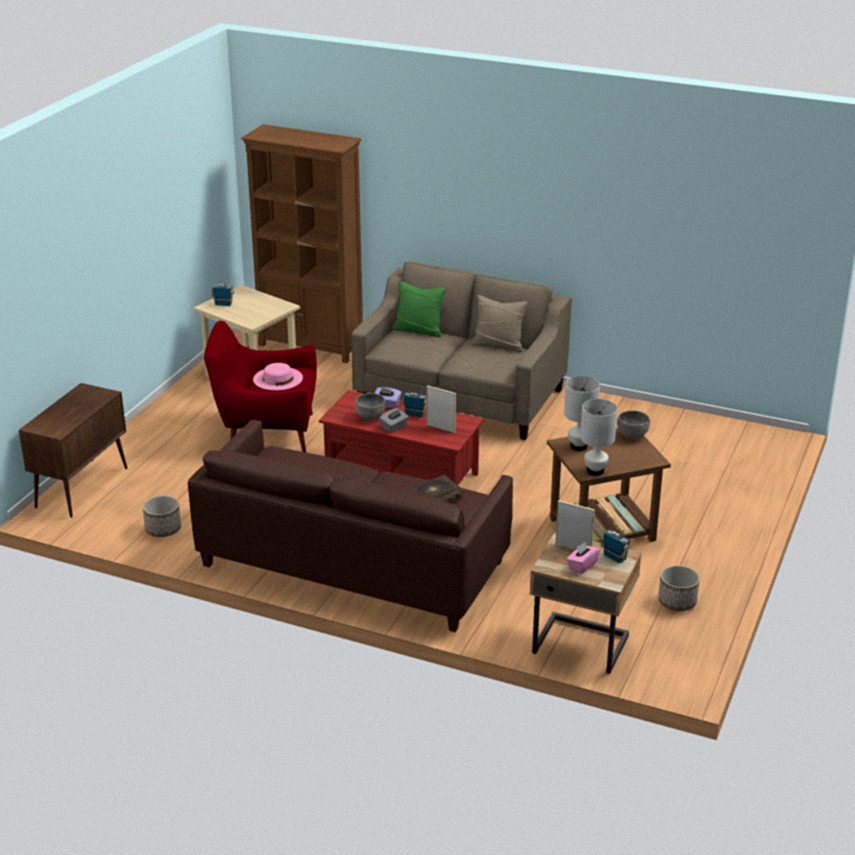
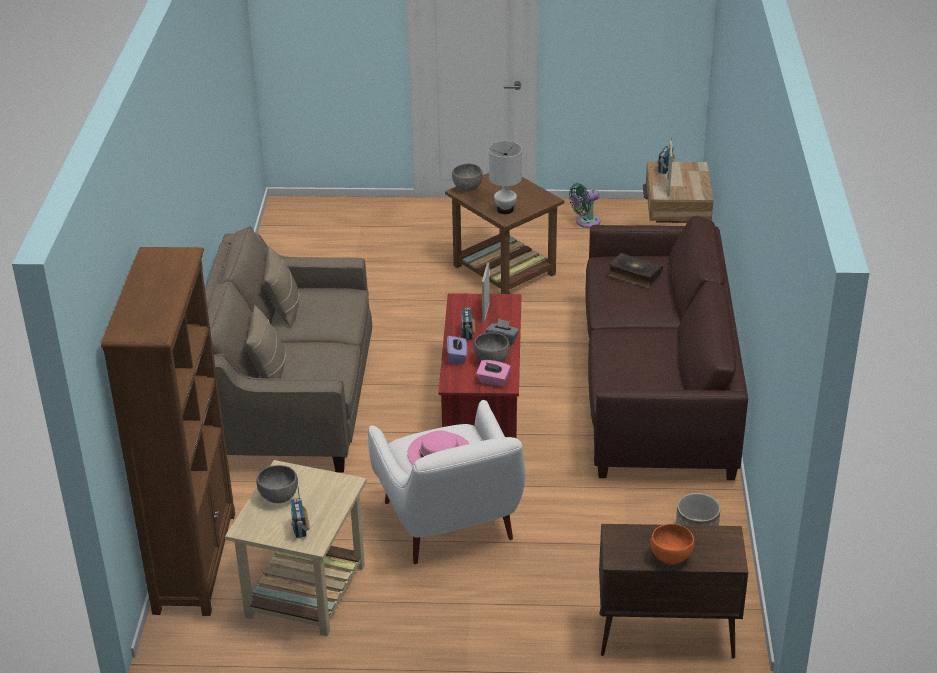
camera: 110 degrees left, 5 degrees up
red armchair [204,321,317,452] -> white armchair [368,400,526,564]
green pillow [392,281,446,337] -> beige pillow [245,305,286,379]
pink tissue box [566,541,600,574] -> pink tissue box moved to [476,360,511,387]
white table lamp [580,399,618,476] -> none
planter [658,565,700,611] -> green fan [569,183,601,228]
none -> grey bowl [256,465,298,503]
none -> orange bowl [650,524,695,565]

